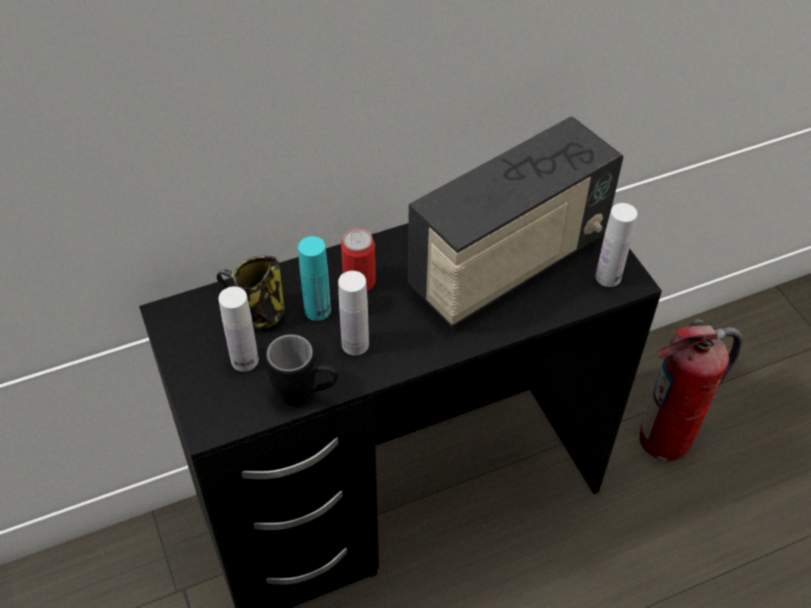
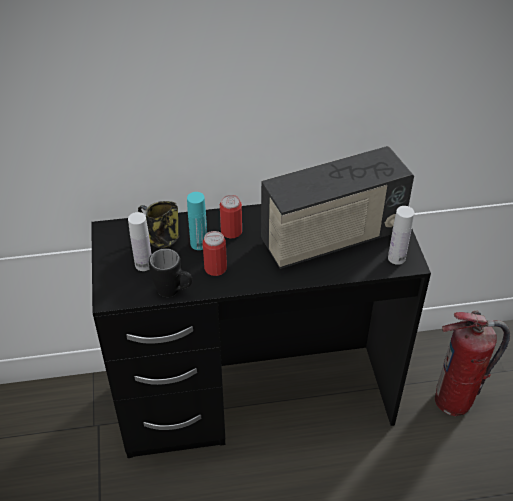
camera: 15 degrees right, 5 degrees down
white bottle [338,271,369,356] -> can [203,231,227,276]

